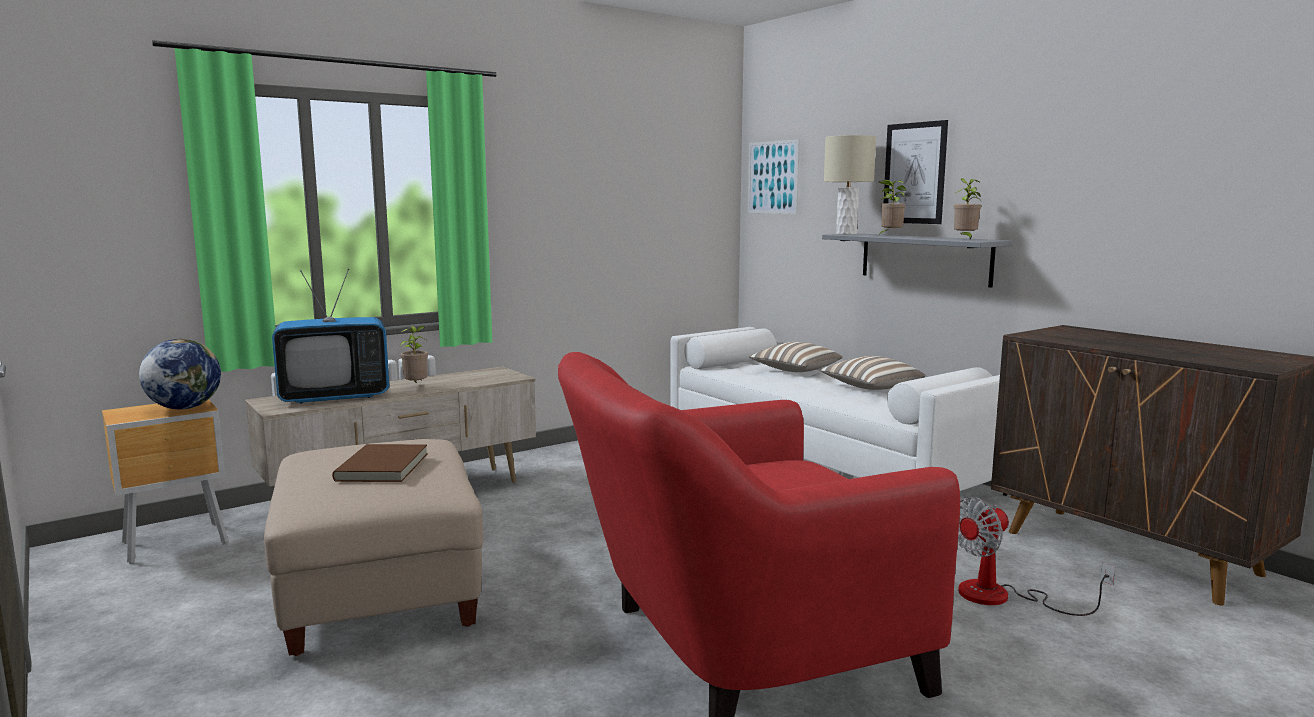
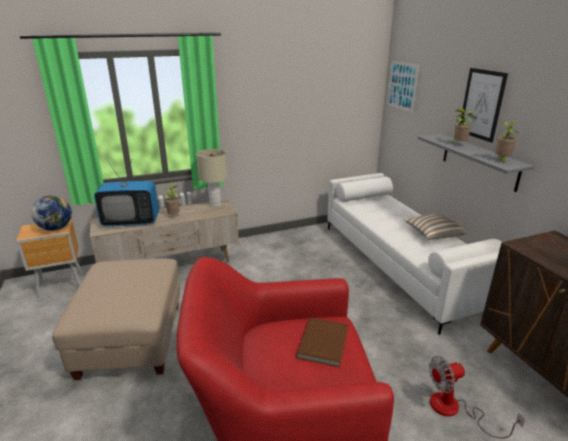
camera: 15 degrees right, 15 degrees up
brown book [332,444,428,482] -> brown book moved to [296,318,348,367]
pillow [749,342,843,372] -> none
beige table lamp [824,135,876,235] -> beige table lamp moved to [196,149,227,207]

